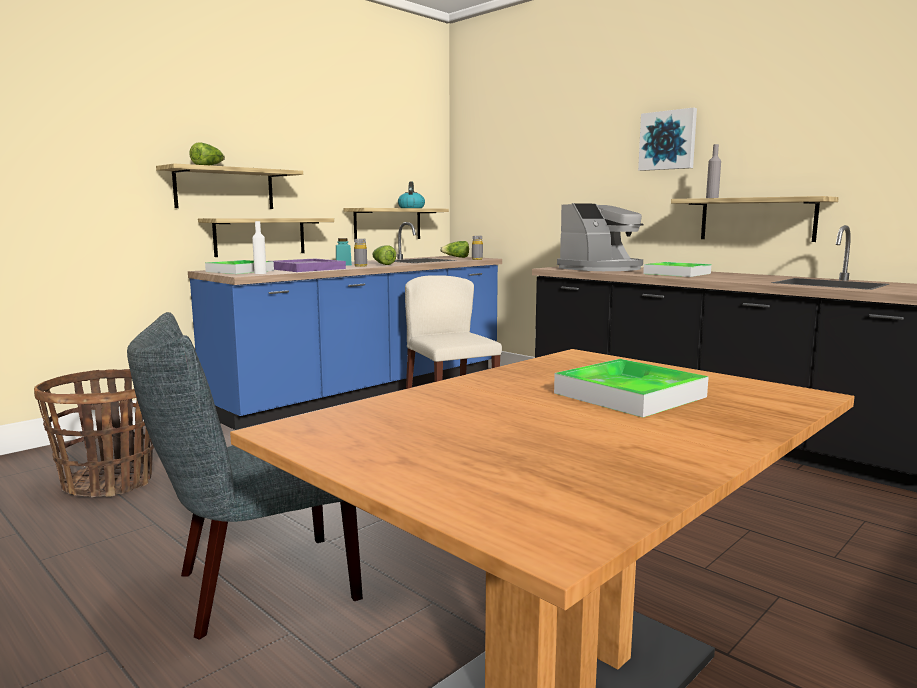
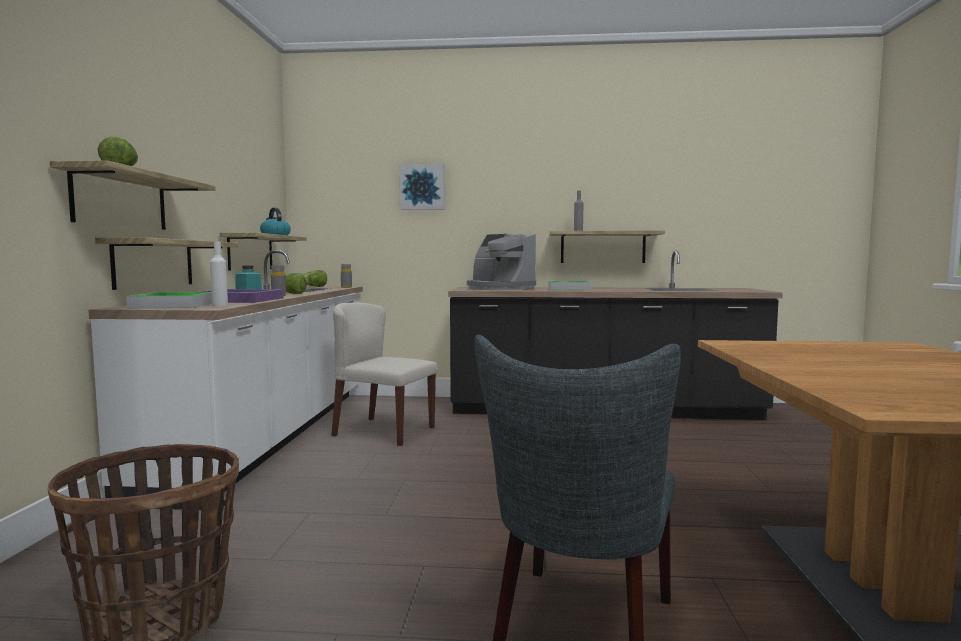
camera: 40 degrees left, 5 degrees down
blue counter [188,222,502,430] -> white counter [89,250,363,510]
tray [554,359,709,418] -> none
coffee machine [557,203,644,271] -> coffee machine turned 120 degrees clockwise [467,234,536,290]
picture [638,108,697,171] -> picture moved to [399,164,445,210]

